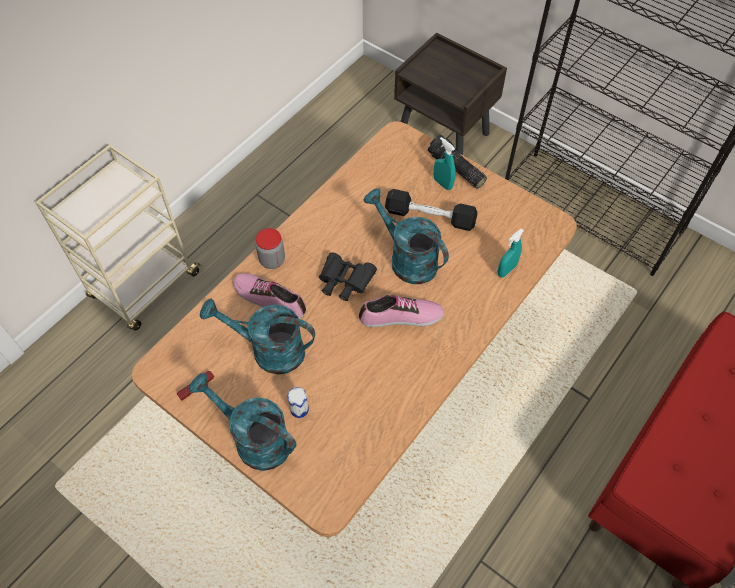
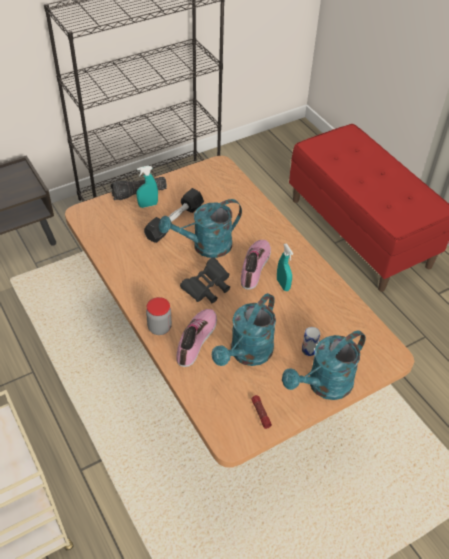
camera: 70 degrees left, 10 degrees down
shoe [233,273,306,318] -> shoe turned 150 degrees clockwise [176,309,217,367]
turquoise spray bottle [497,228,524,278] -> turquoise spray bottle moved to [277,244,293,291]

